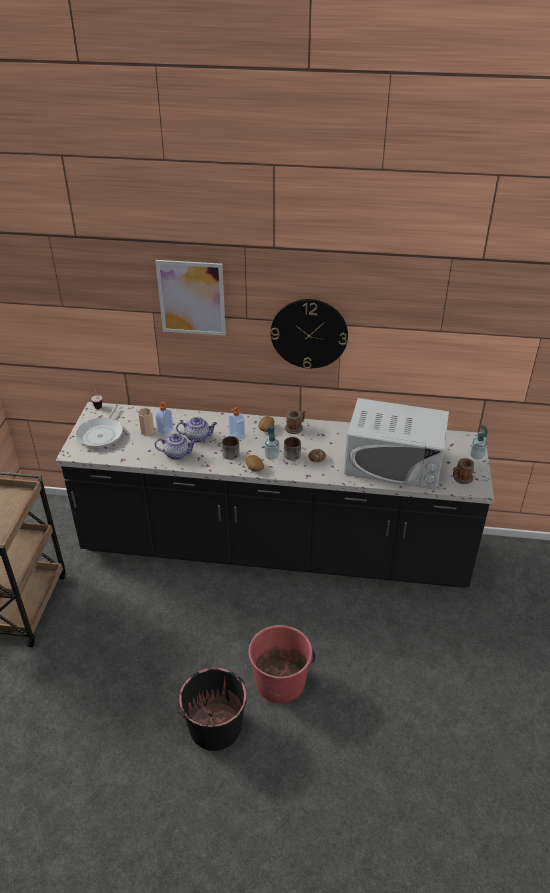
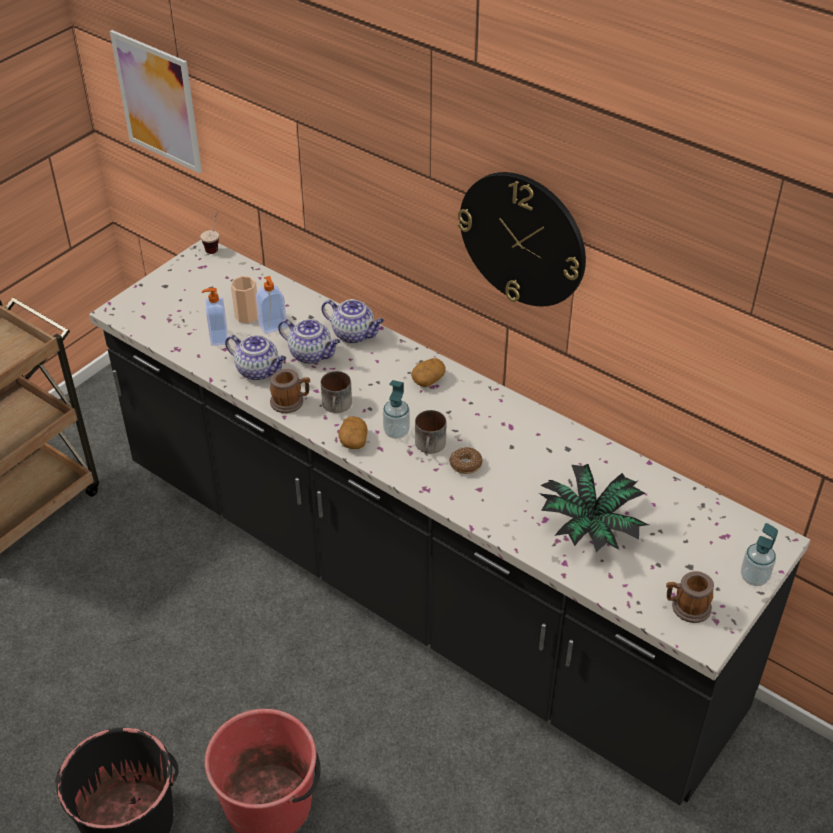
camera: 30 degrees right, 5 degrees up
frying pan [76,404,123,448] -> none
picture [155,260,226,336] -> picture moved to [110,30,202,173]
soap dispenser [229,407,245,441] -> soap dispenser moved to [202,288,228,346]
mug [285,410,306,434] -> mug moved to [270,369,310,413]
white microwave [344,398,449,490] -> potted plant [539,464,649,552]
none -> teapot [322,299,384,344]

